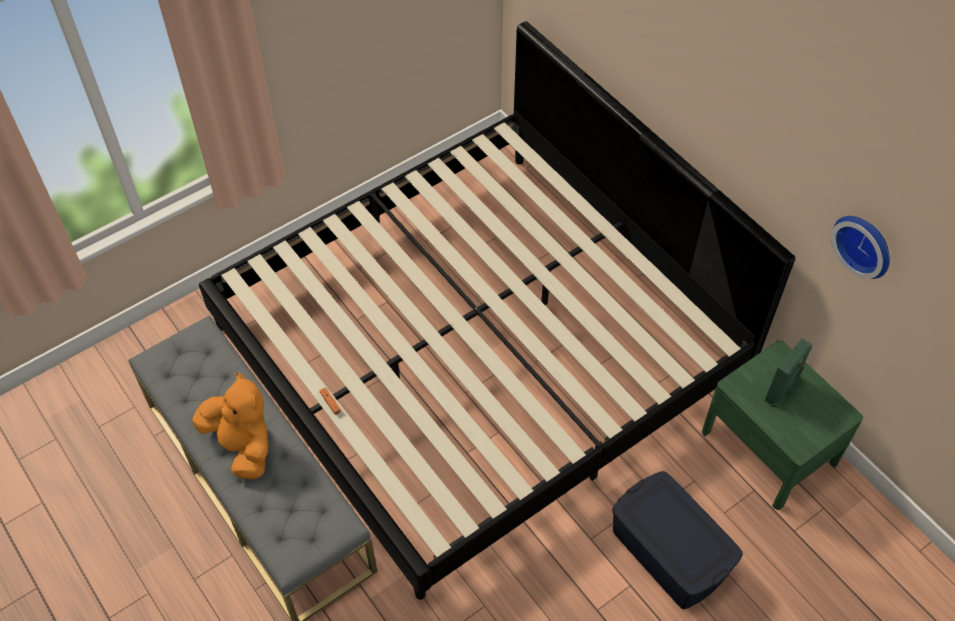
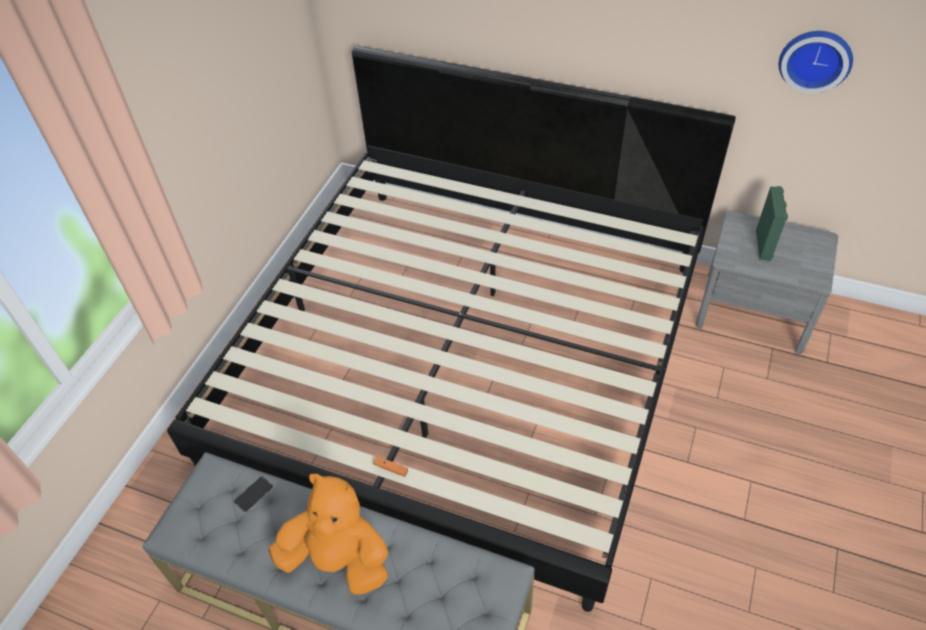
camera: 30 degrees left, 5 degrees down
blue storage box [612,471,743,609] -> none
green nightstand [702,340,863,510] -> grey nightstand [696,211,838,354]
none -> phone [234,477,273,512]

